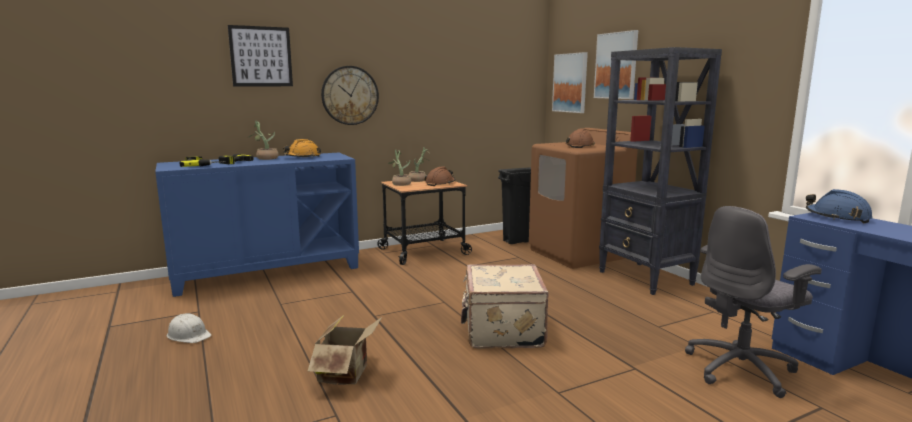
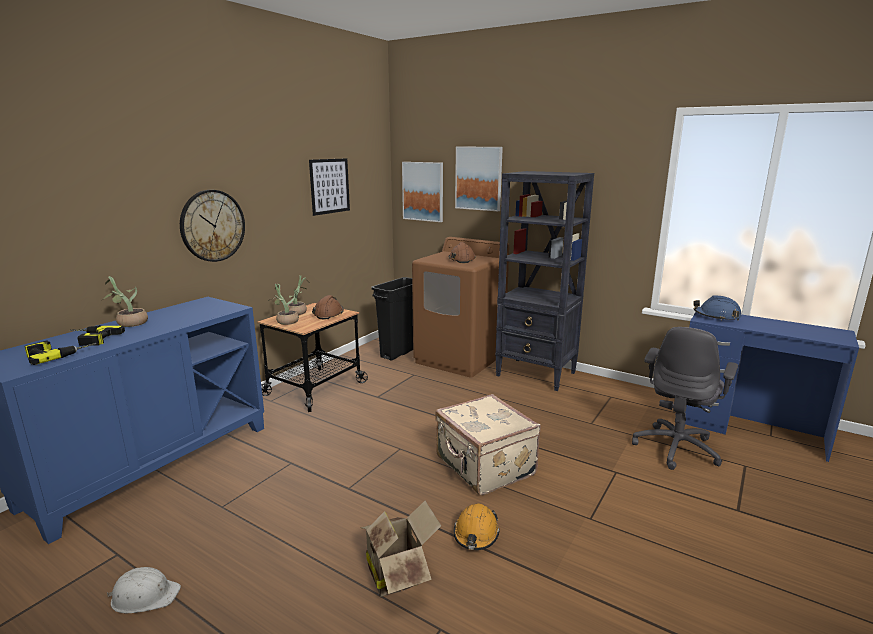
camera: 30 degrees left, 5 degrees up
picture [228,25,293,86] -> picture moved to [309,158,350,216]
orange hard hat [283,139,321,158] -> orange hard hat moved to [454,503,500,550]

